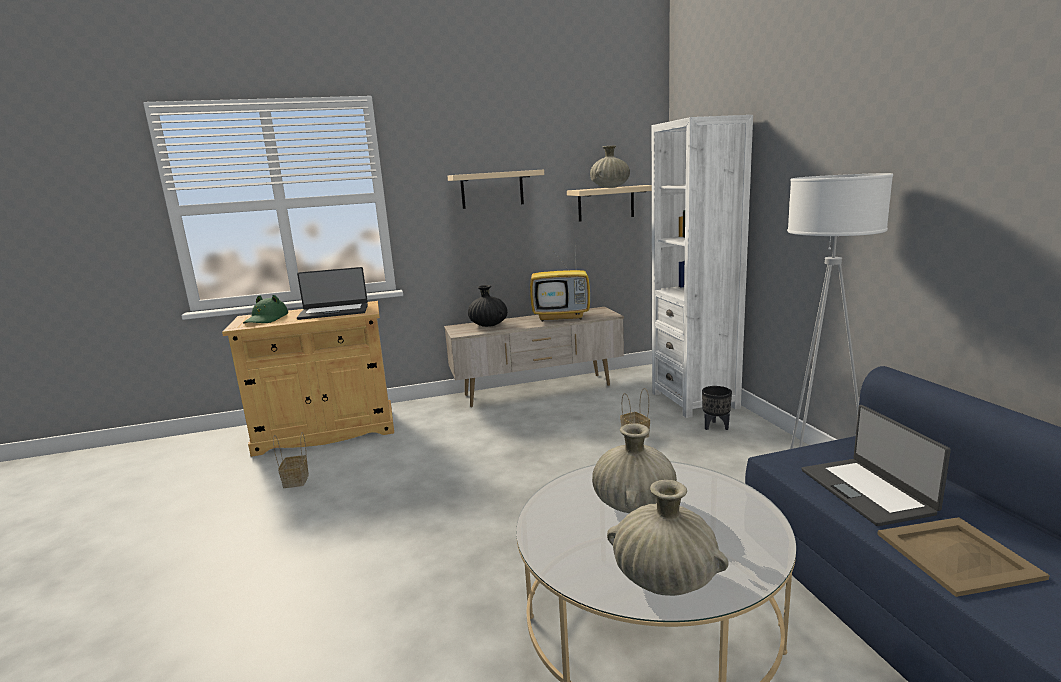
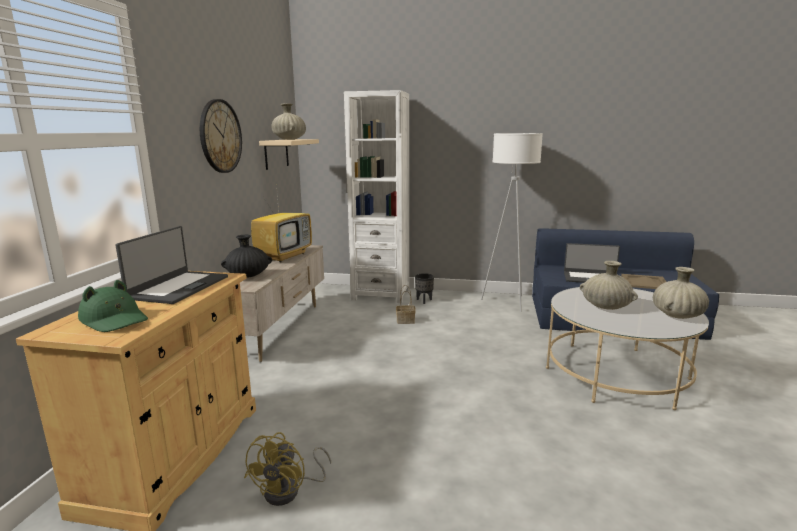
camera: 65 degrees left, 0 degrees up
basket [273,432,309,488] -> yellow fan [244,432,331,506]
beige shelf [448,170,544,209] -> wall clock [200,99,242,173]

